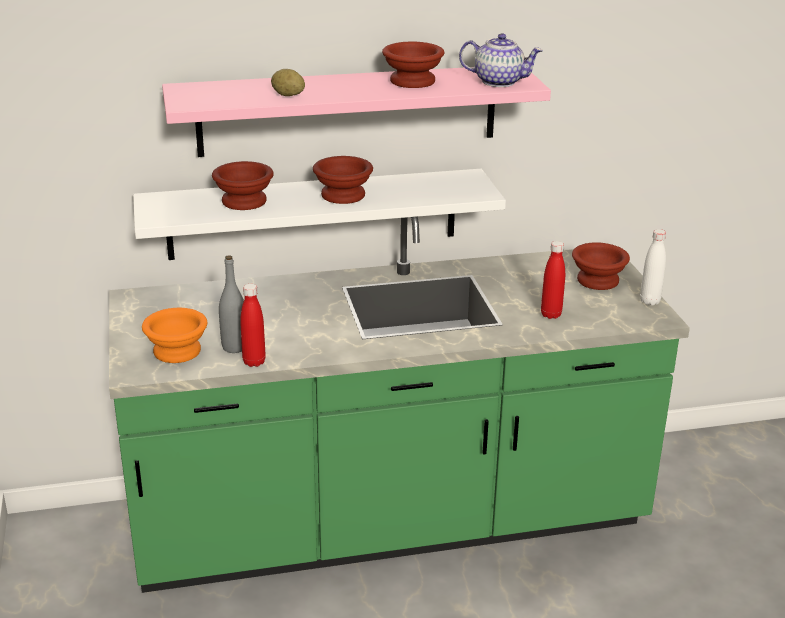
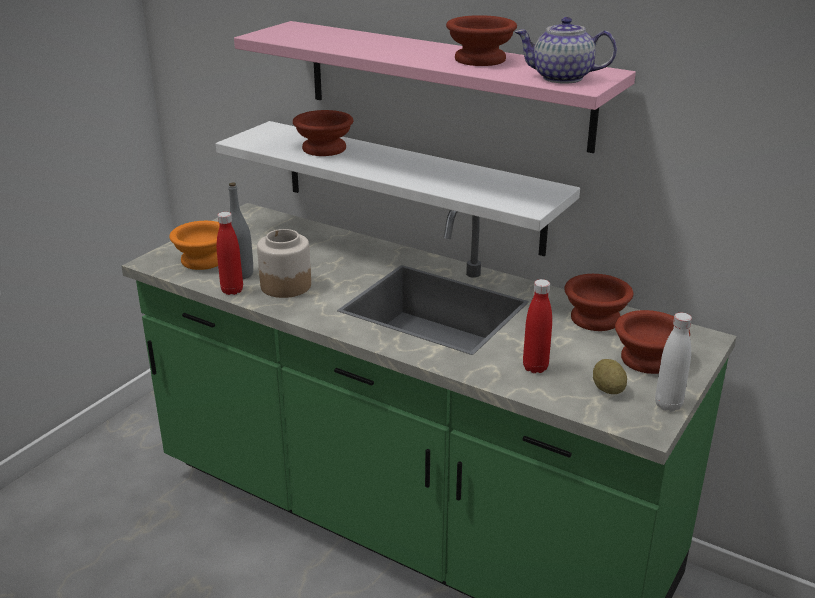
camera: 45 degrees right, 0 degrees up
potato [271,69,305,96] -> potato moved to [593,359,627,394]
brown bowl [313,156,373,204] -> brown bowl moved to [564,274,633,331]
teapot [459,33,543,87] -> teapot turned 135 degrees clockwise [515,17,617,84]
none -> jar [257,229,311,298]

